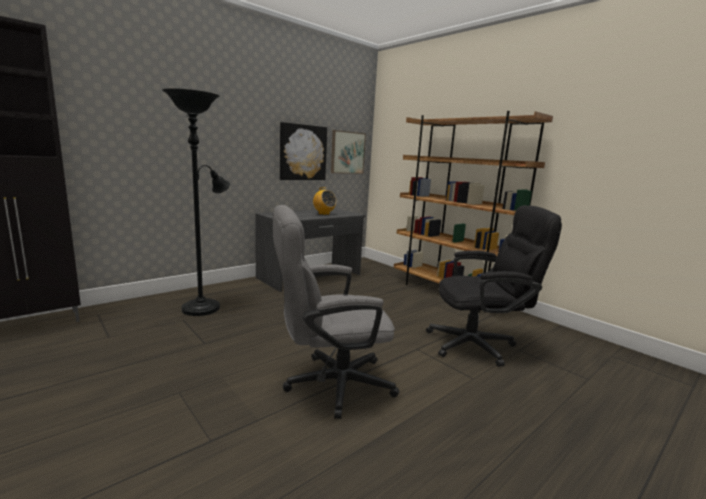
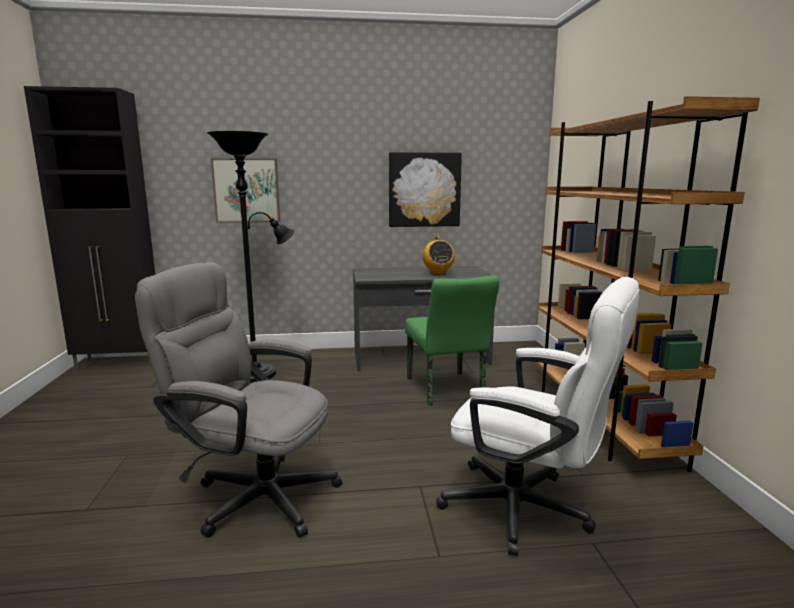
camera: 35 degrees right, 0 degrees up
picture [331,130,366,174] -> picture moved to [211,158,280,223]
black office chair [426,205,562,367] -> white office chair [436,277,640,556]
none -> green chair [405,275,499,405]

